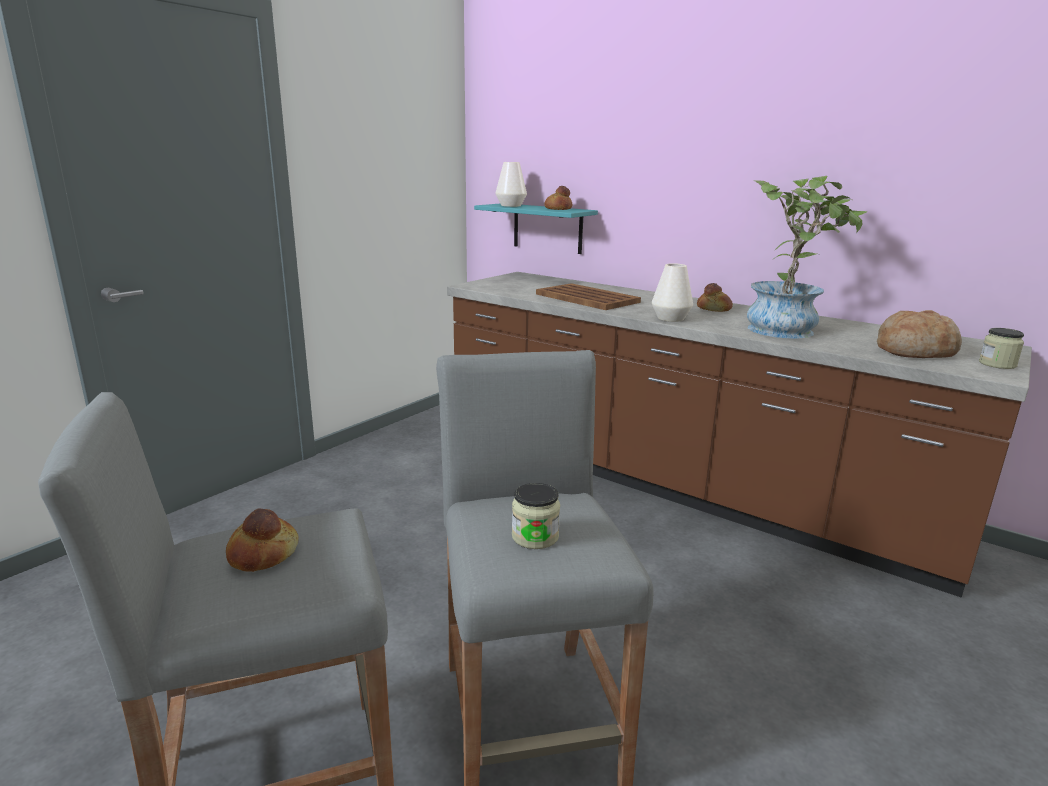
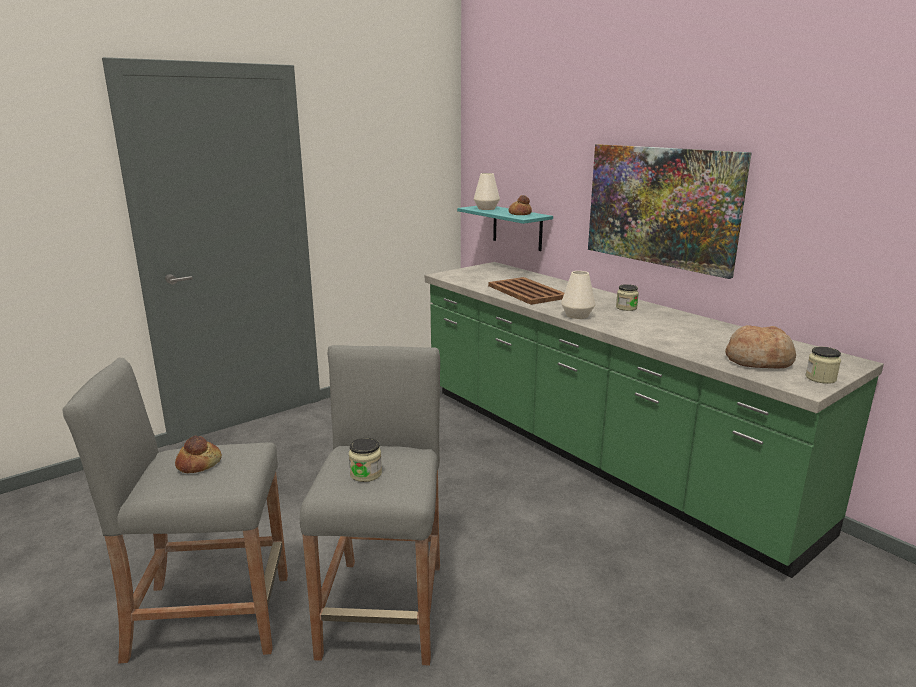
camera: 15 degrees right, 0 degrees up
brown counter [447,272,1032,598] -> green counter [425,262,884,578]
bread [697,283,733,312] -> jar [616,284,639,311]
potted plant [747,176,868,338] -> none
none -> picture [588,144,752,279]

